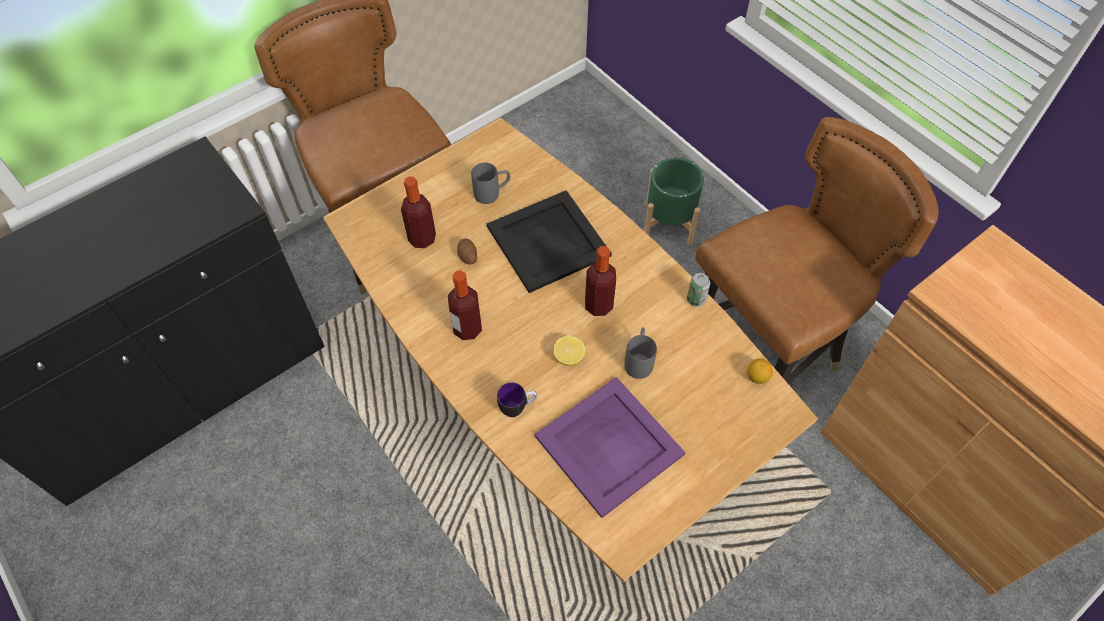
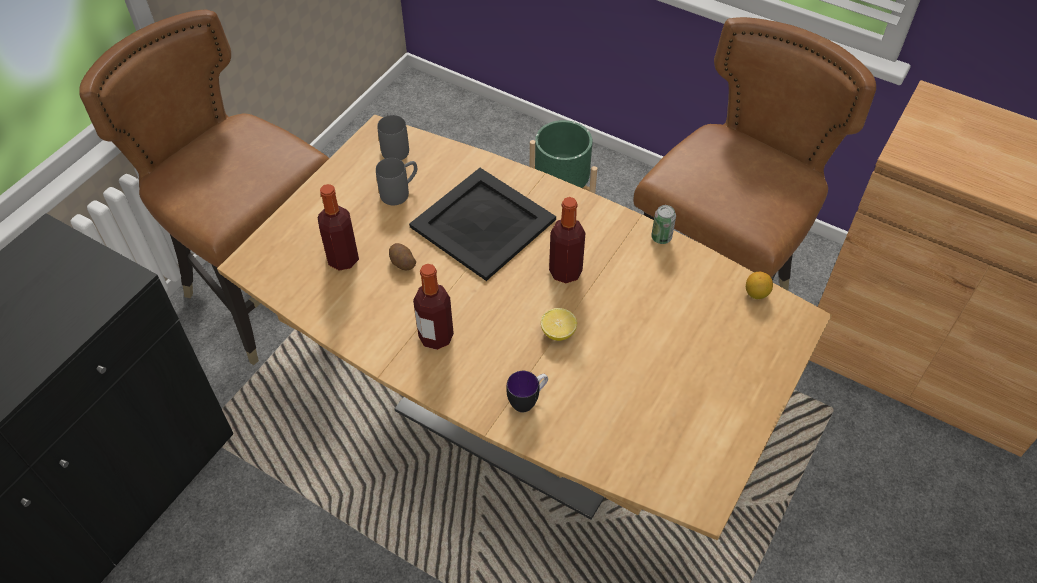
camera: 20 degrees left, 5 degrees down
purple tray [535,377,686,518] -> none
grey mug [624,327,657,379] -> grey mug moved to [377,112,409,160]

